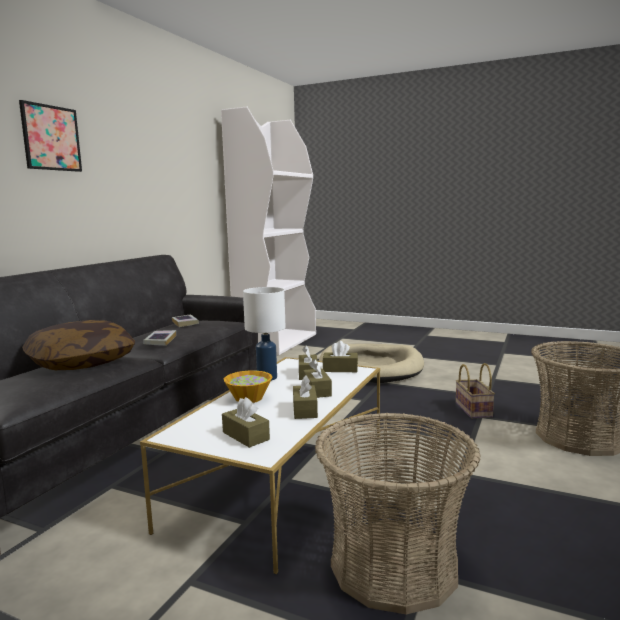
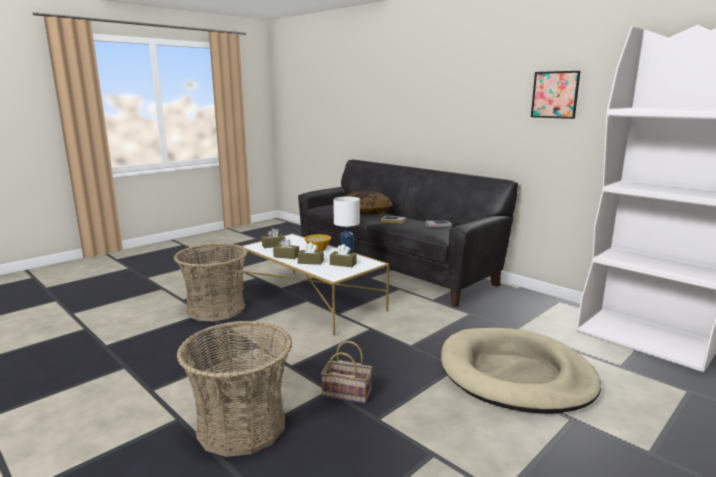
camera: 110 degrees right, 5 degrees up
picture [19,100,82,172] -> picture moved to [531,71,580,119]
brown tissue box [322,341,358,372] -> none

